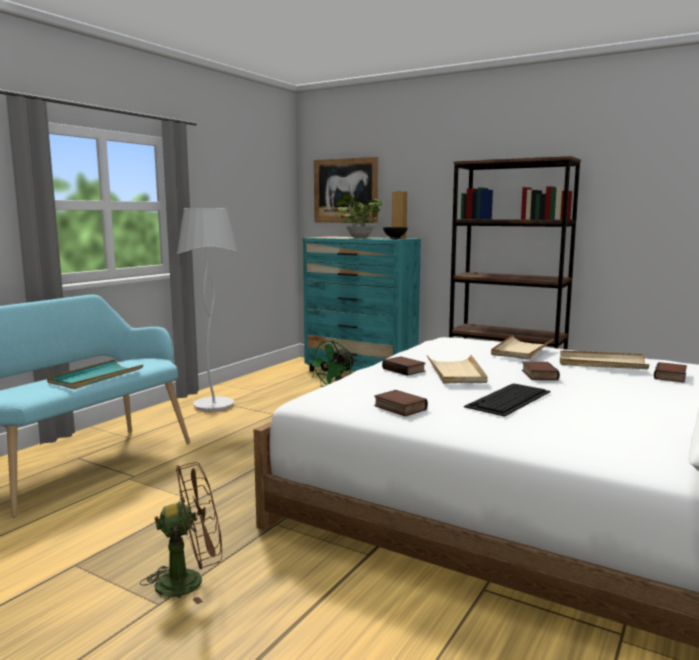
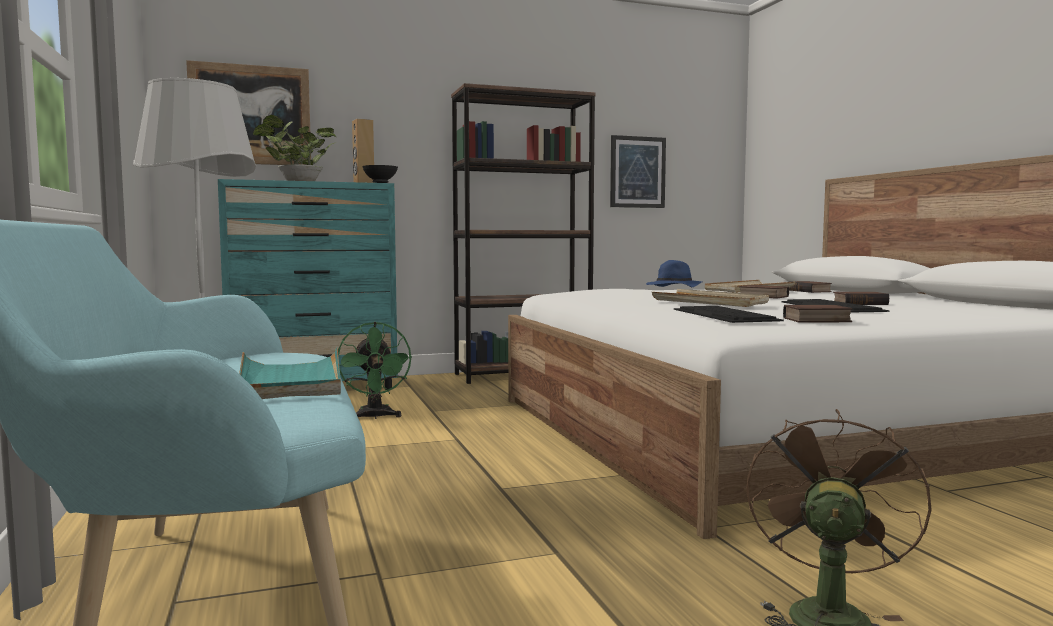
camera: 50 degrees left, 5 degrees down
book [382,356,425,376] -> book moved to [833,292,889,305]
beige tray [491,335,553,360] -> blue hat [646,260,702,287]
none -> picture [610,135,666,208]
none -> keyboard [674,306,784,323]

